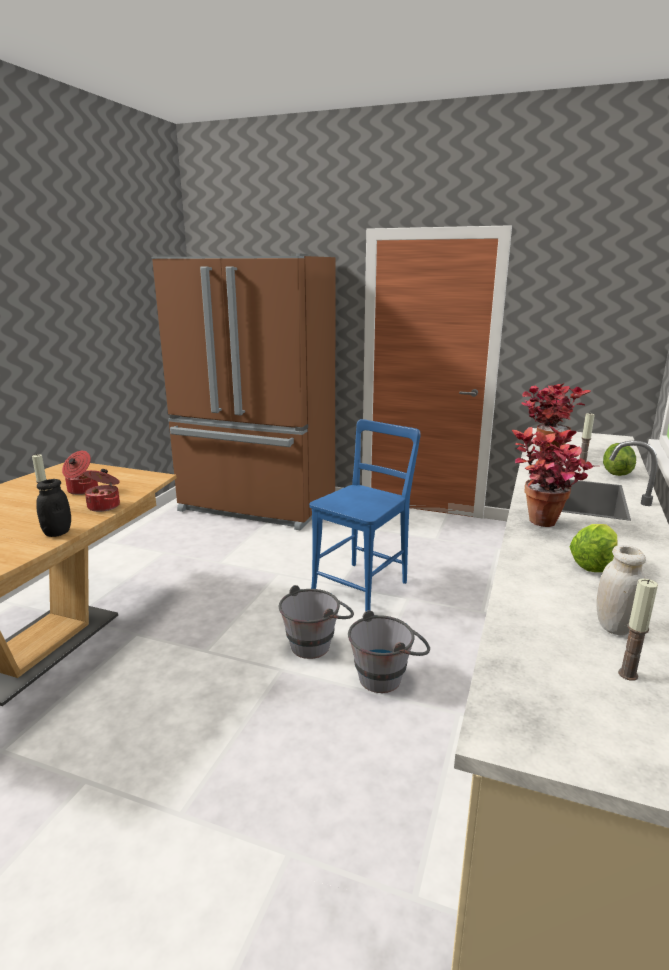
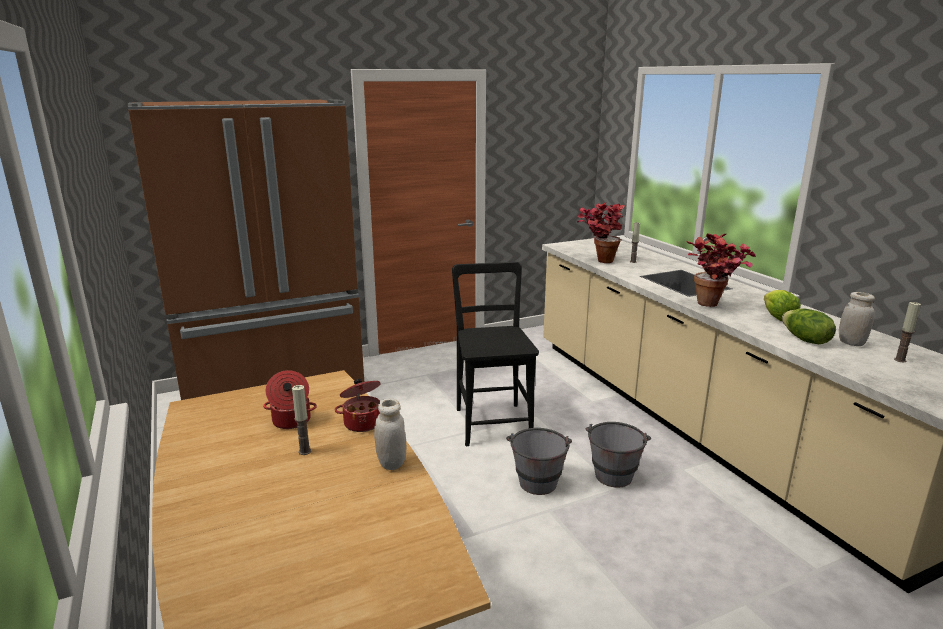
camera: 45 degrees left, 0 degrees up
black jar [36,479,71,537] -> white jar [374,398,406,470]
blue chair [309,419,421,611] -> black chair [452,262,539,446]
lettuce [603,443,636,476] -> lettuce moved to [782,308,836,344]

